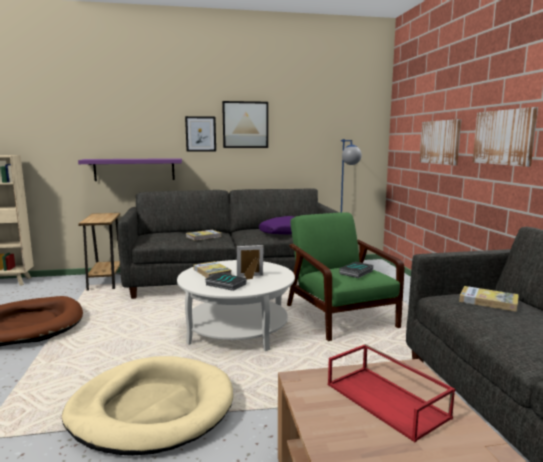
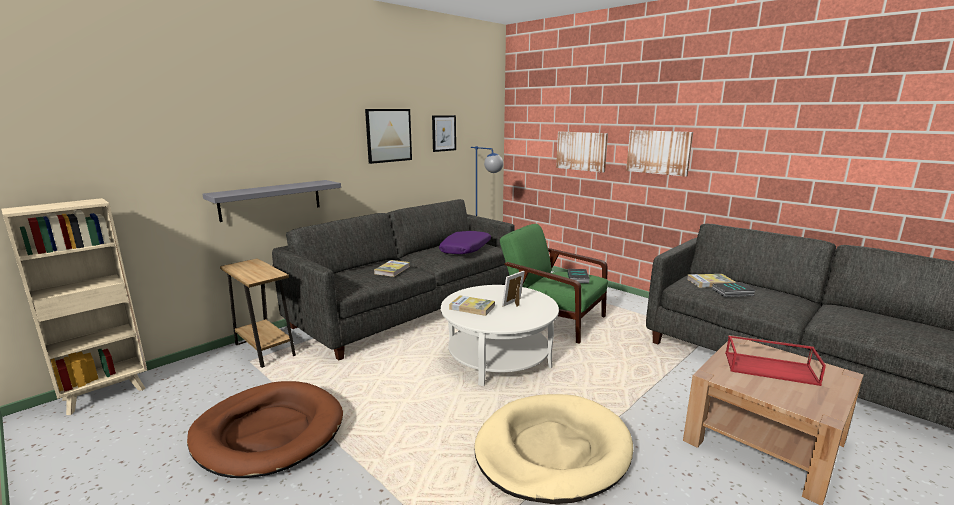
camera: 35 degrees left, 5 degrees up
purple shelf [78,158,182,181] -> grey shelf [202,180,341,222]
picture [185,116,216,152] -> picture moved to [432,115,456,152]
book [205,273,246,291] -> book moved to [712,282,755,297]

